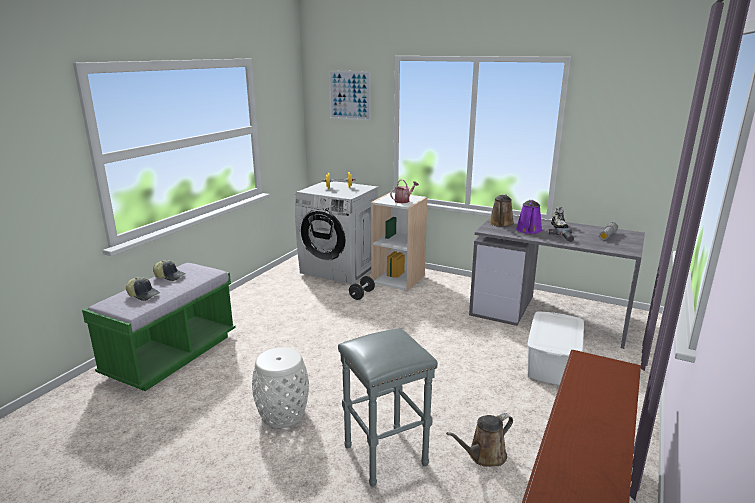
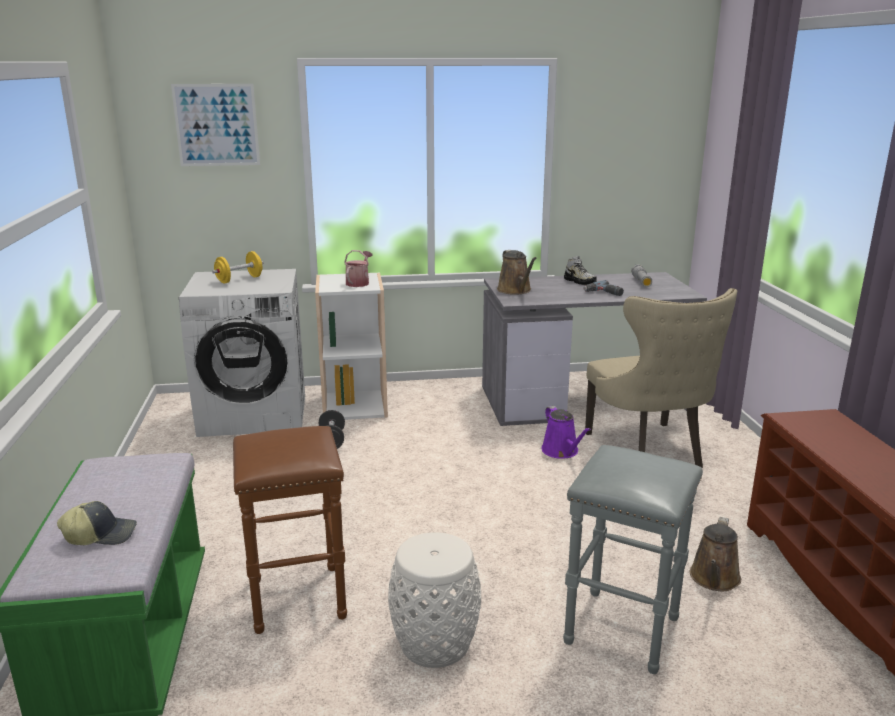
camera: 35 degrees left, 0 degrees up
cap [153,261,186,281] -> none
purple watering can [516,200,543,234] -> purple watering can moved to [542,406,591,459]
white storage box [527,311,584,385] -> beige chair [585,288,737,468]
none -> brown stool [233,426,347,634]

